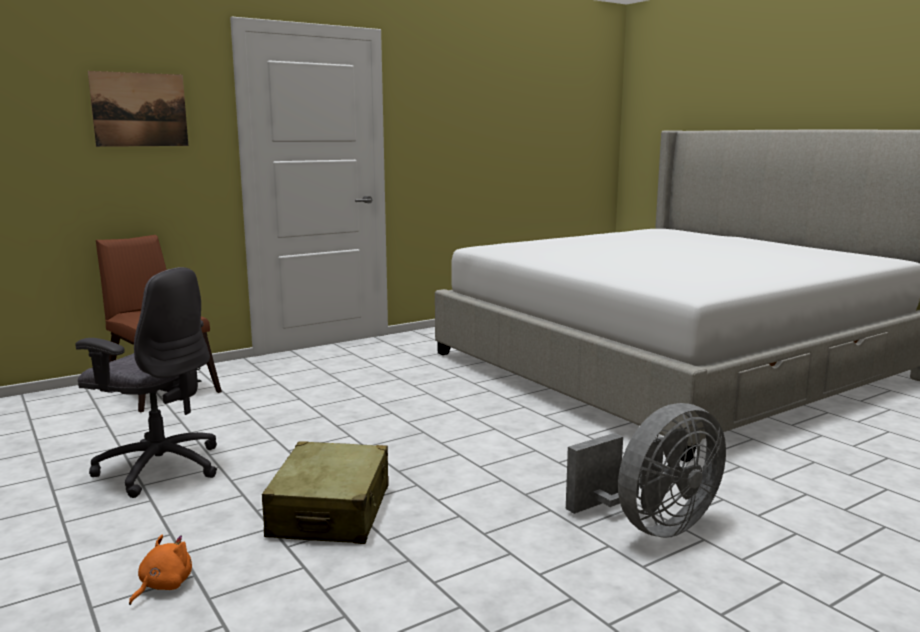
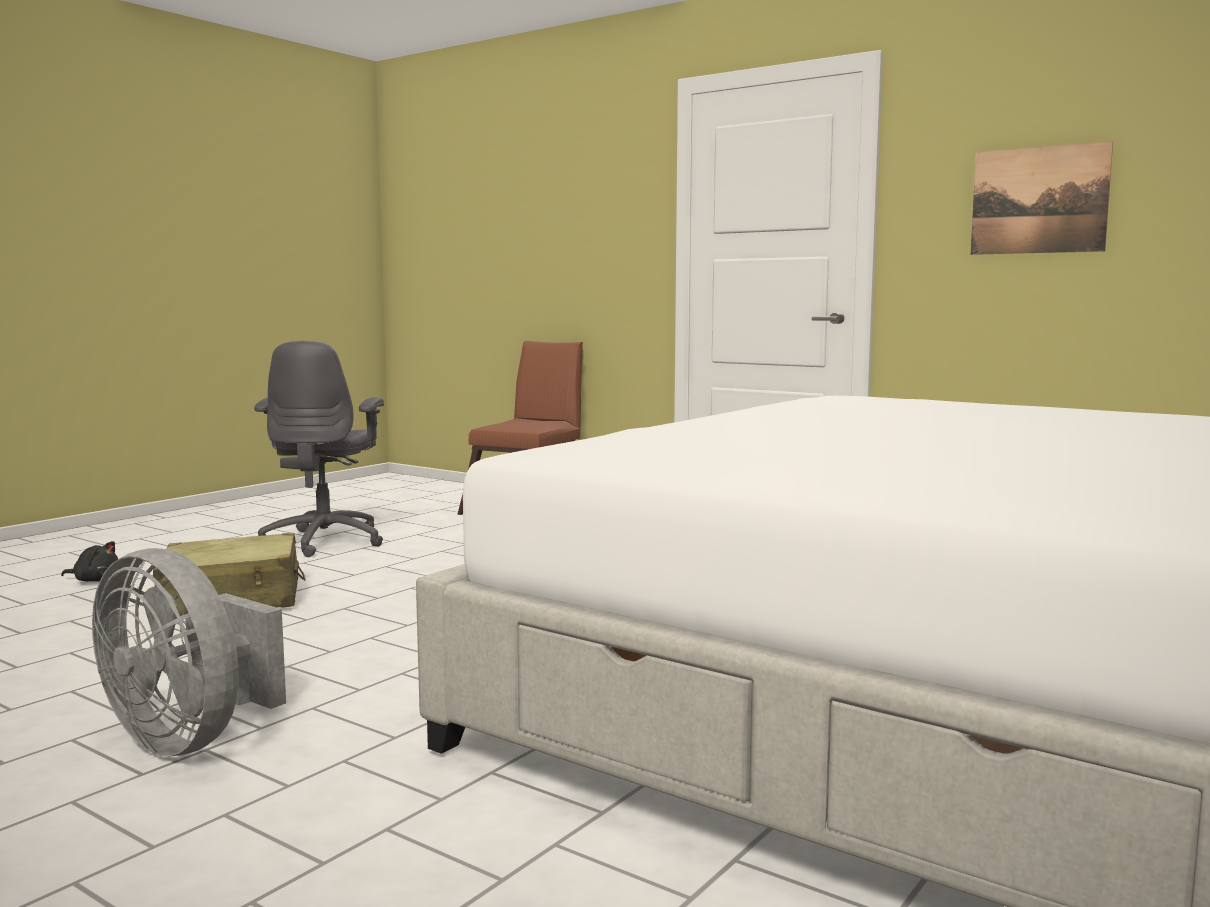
camera: 70 degrees right, 5 degrees down
picture [88,71,188,147] -> picture moved to [971,141,1113,255]
orange plush toy [129,534,192,605] -> black plush toy [61,541,118,582]

